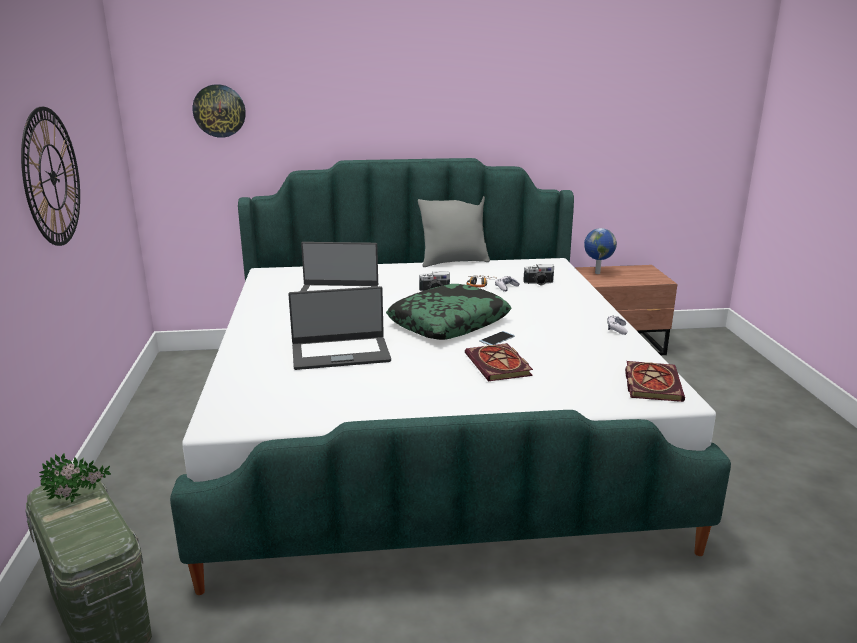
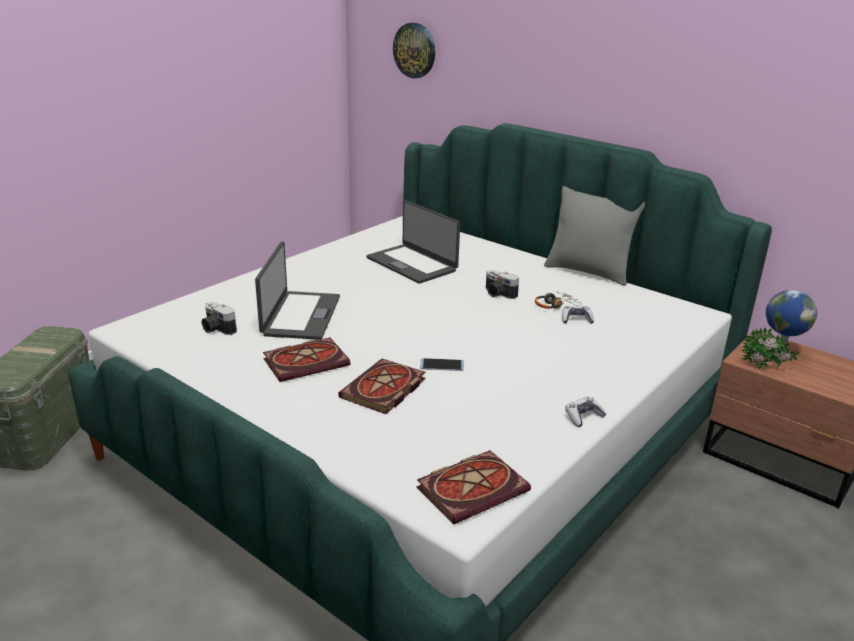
camera: 45 degrees right, 5 degrees up
wall clock [21,107,80,246] -> none
potted plant [39,453,111,502] -> potted plant moved to [742,327,799,369]
laptop [288,286,391,370] -> laptop turned 120 degrees counterclockwise [255,241,340,340]
pillow [386,284,511,340] -> none
camera [523,264,554,286] -> camera moved to [201,302,237,335]
none -> book [263,338,350,382]

